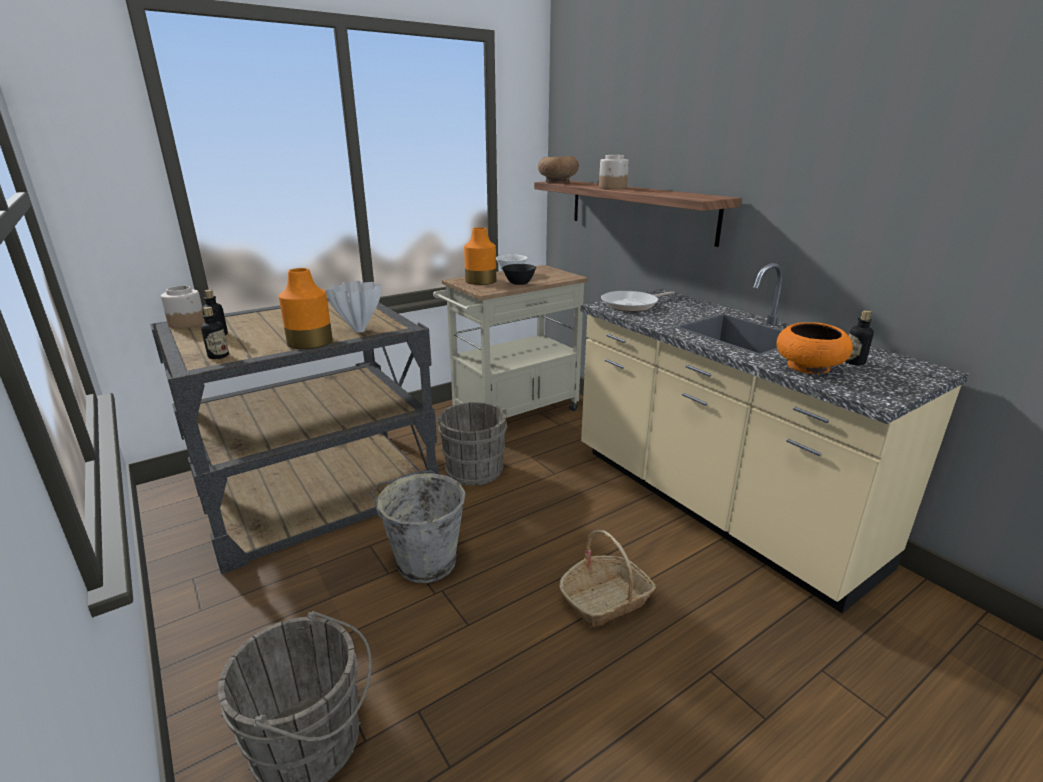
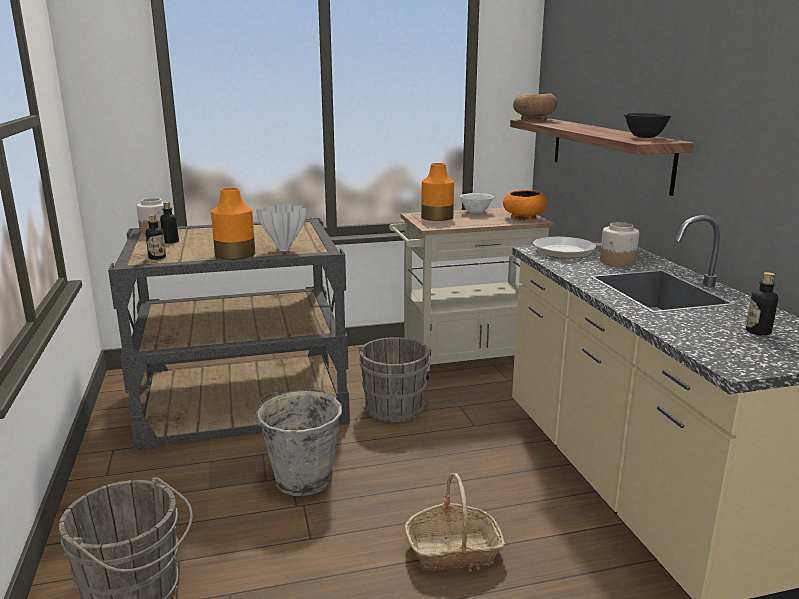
camera: 20 degrees right, 5 degrees down
black bowl [502,264,536,285] -> black bowl moved to [624,113,671,138]
jar [599,155,629,189] -> jar moved to [600,222,639,266]
orange bowl [776,322,853,374] -> orange bowl moved to [503,190,547,221]

